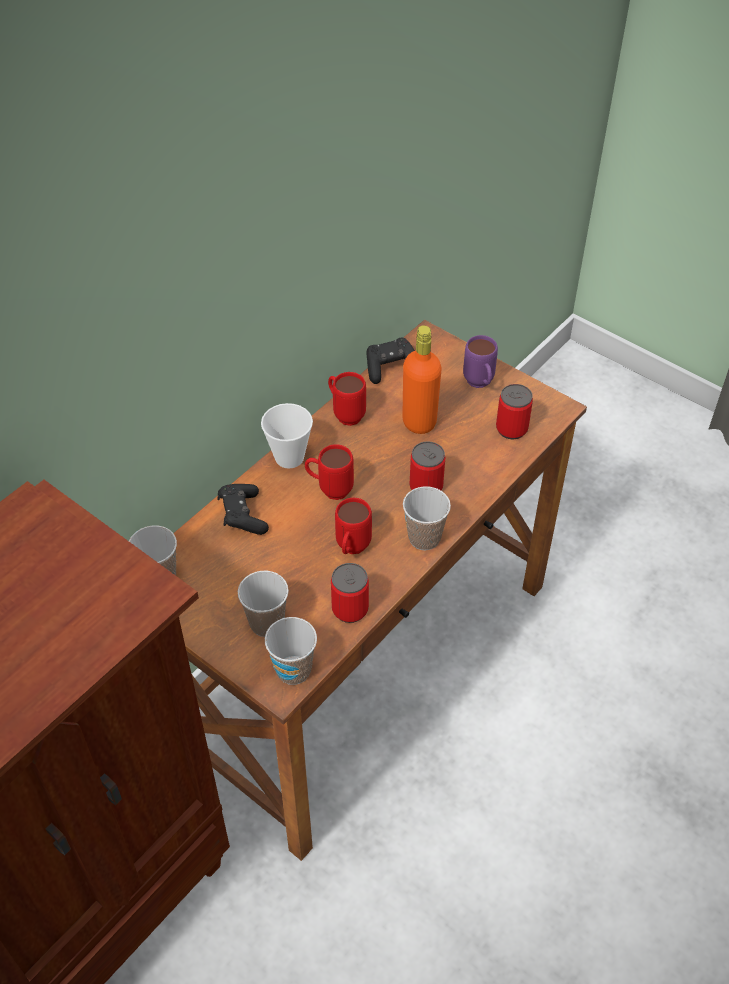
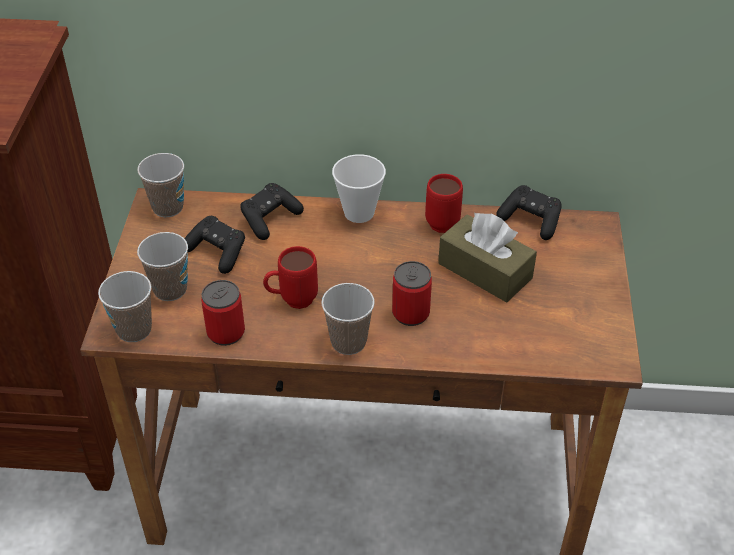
camera: 55 degrees right, 5 degrees down
red mug [305,444,354,500] -> none
orange bottle [402,325,441,434] -> brown tissue box [438,213,537,302]
purple mug [463,335,498,388] -> none
can [496,384,533,439] -> none
none -> black game controller [184,216,245,274]

